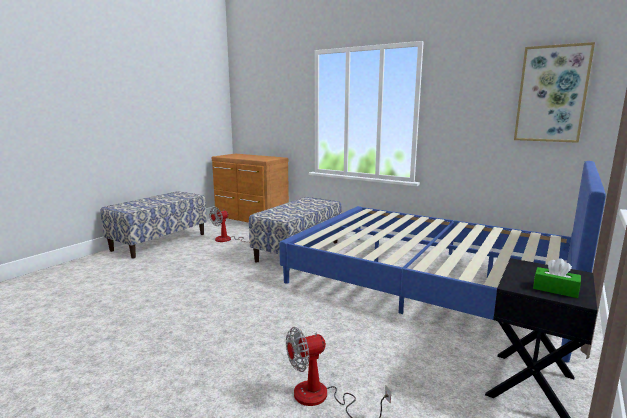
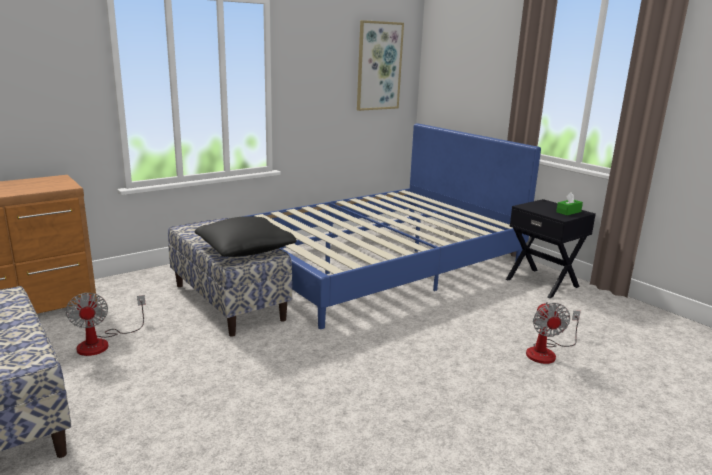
camera: 70 degrees left, 5 degrees up
none -> black pillow [195,216,297,257]

